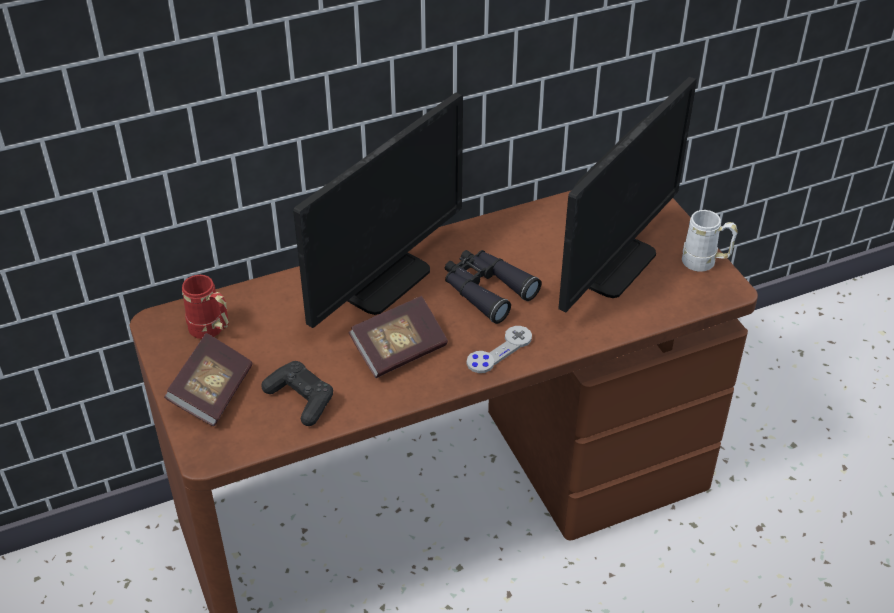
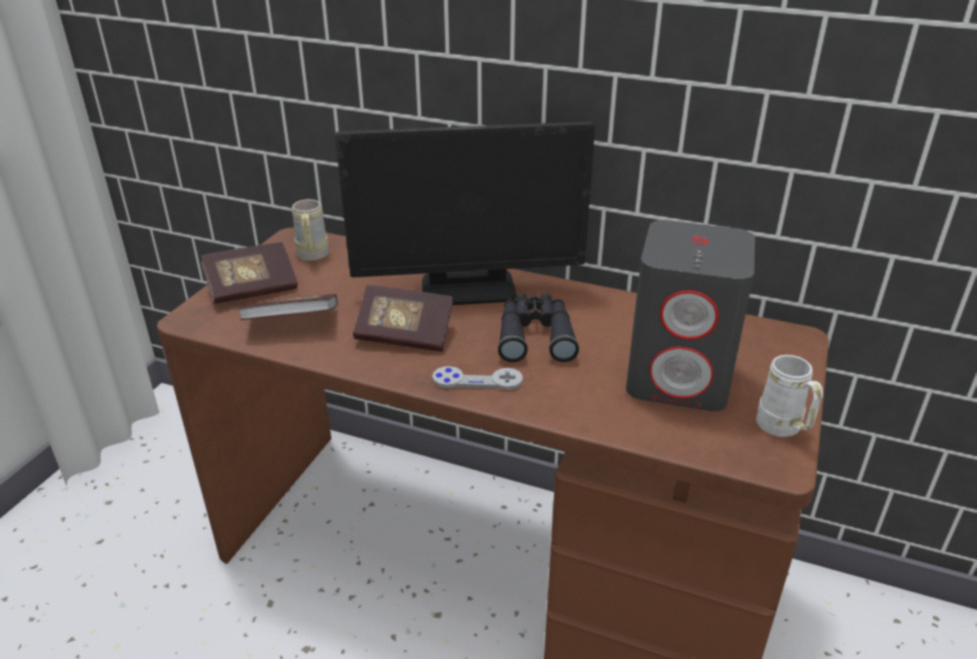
camera: 45 degrees right, 10 degrees down
red mug [182,275,229,339] -> beige mug [292,199,329,261]
black game controller [261,361,333,426] -> book [238,294,338,320]
monitor [558,77,697,313] -> grey speaker [626,220,755,412]

